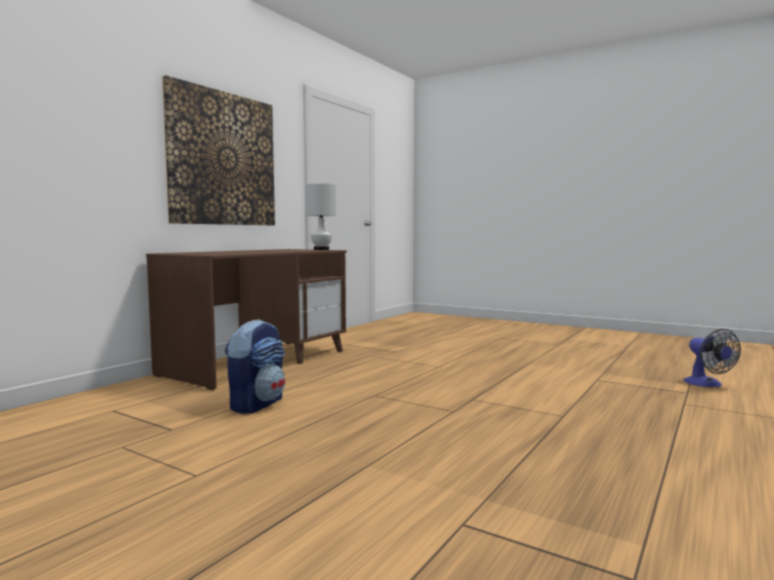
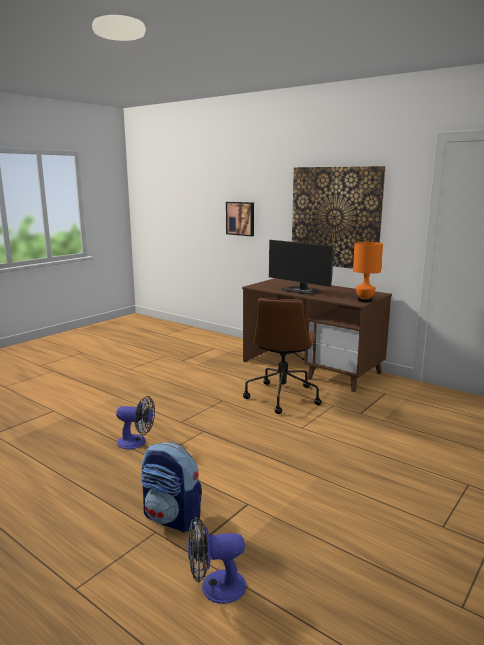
camera: 95 degrees right, 10 degrees up
backpack [225,319,285,414] -> backpack moved to [141,442,202,532]
white table lamp [305,183,336,250] -> orange table lamp [353,242,383,303]
none -> fan [116,396,155,449]
none -> picture [226,202,254,236]
none -> brown office chair [243,298,322,414]
none -> monitor [269,240,333,295]

